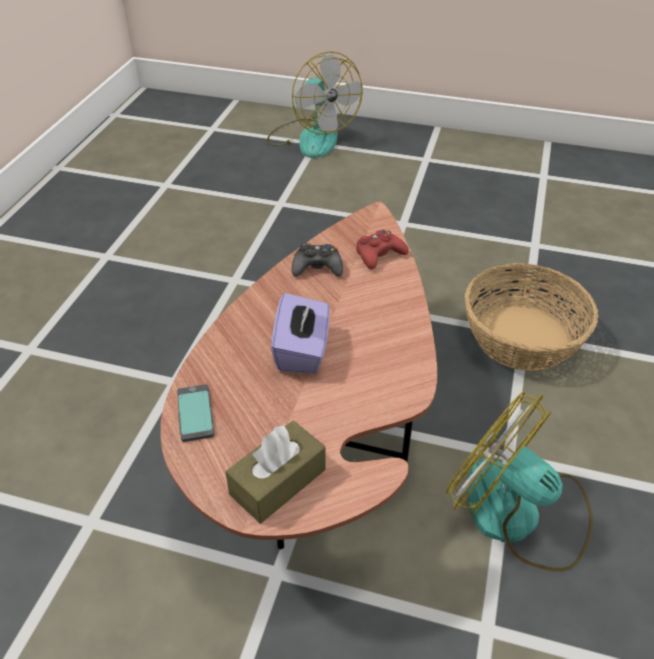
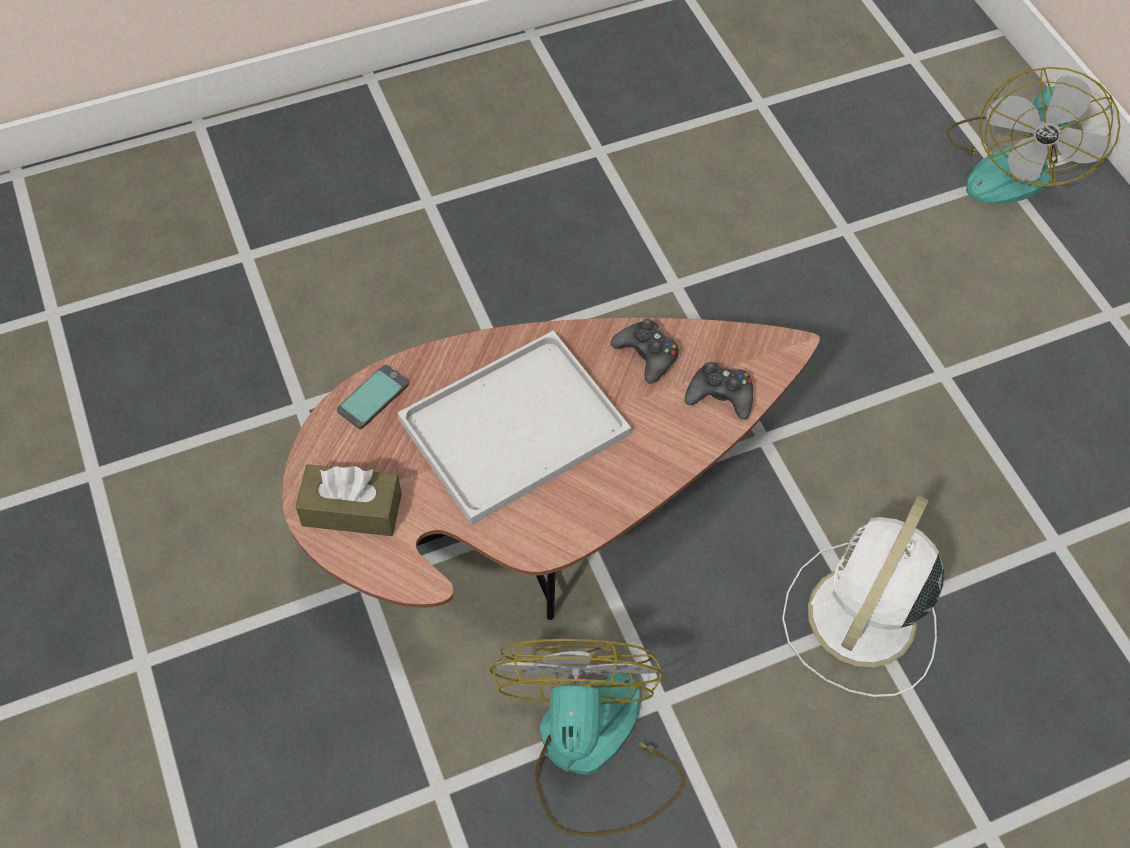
camera: 50 degrees right, 15 degrees up
purple tissue box [271,293,330,373] -> white tray [397,330,631,525]
red game controller [356,230,409,269] -> black game controller [685,362,753,420]
basket [465,263,598,371] -> white fan [782,495,944,697]

